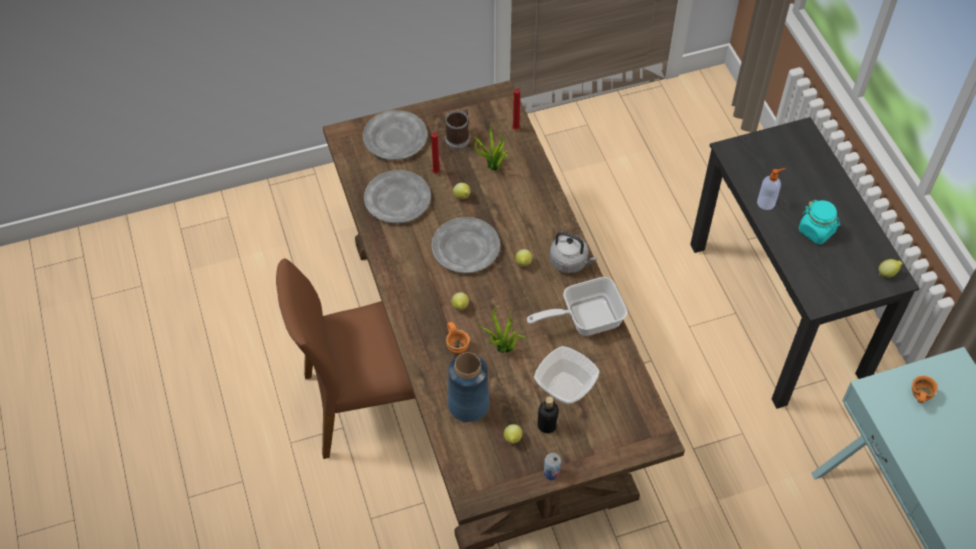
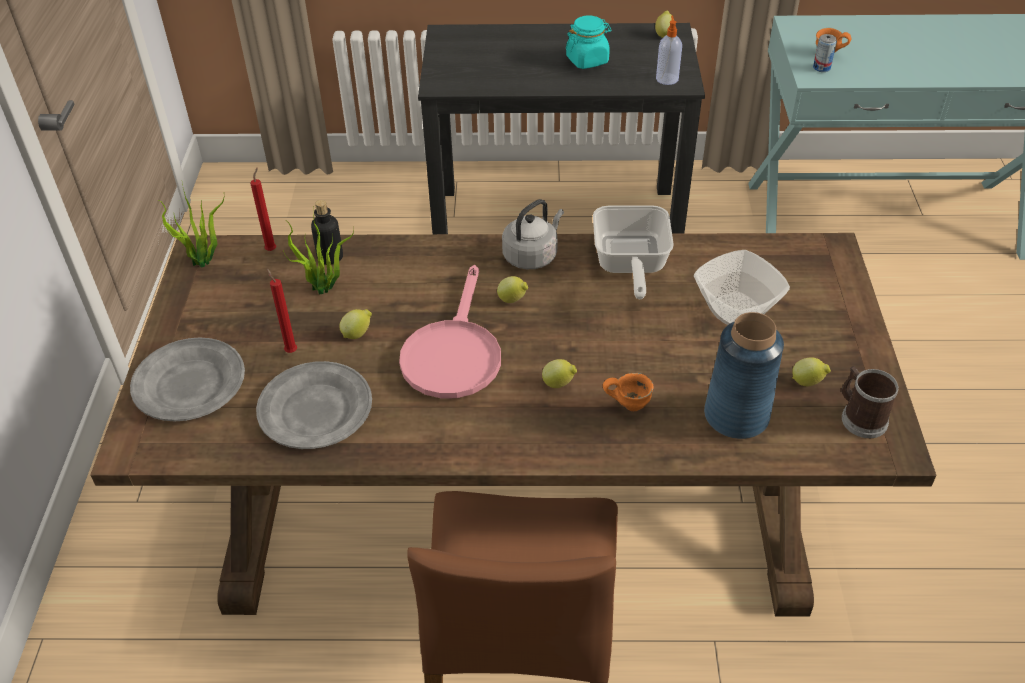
camera: 70 degrees left, 10 degrees down
grey plate [432,217,500,273] -> pink frying pan [399,265,501,399]
mug [445,109,470,149] -> mug moved to [841,366,899,438]
potted plant [478,304,528,353] -> potted plant moved to [158,184,224,268]
bottle [538,396,559,433] -> bottle moved to [311,200,343,265]
can [544,453,561,480] -> can moved to [813,34,837,72]
soap dispenser [757,168,786,210] -> soap dispenser moved to [656,15,682,85]

